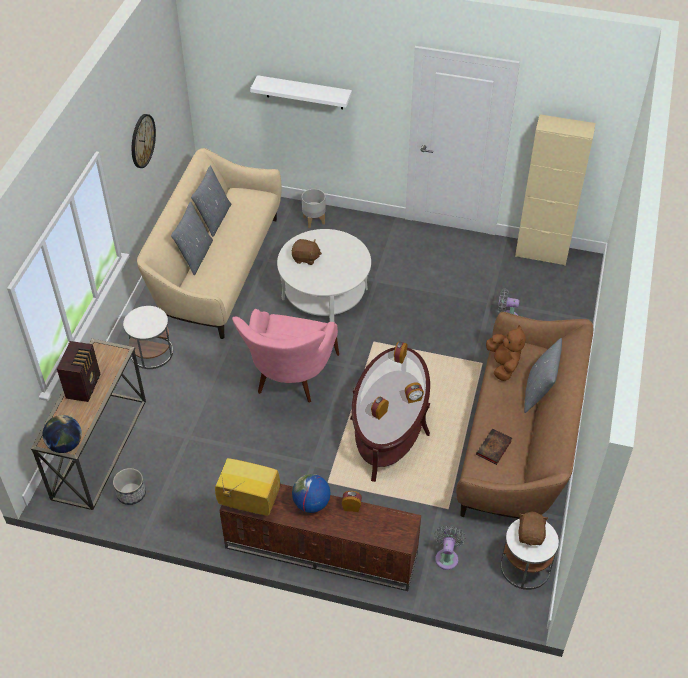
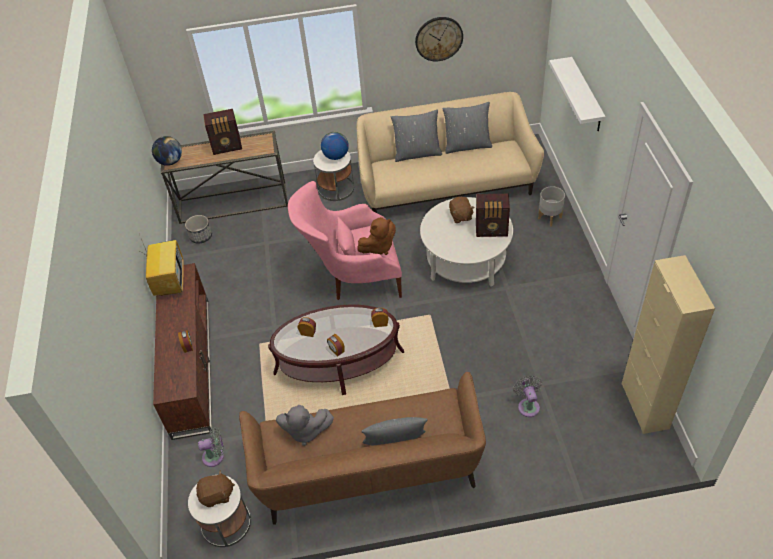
camera: 70 degrees right, 0 degrees up
globe [292,474,330,513] -> globe moved to [321,132,349,160]
book [476,428,512,465] -> grey plush toy [276,405,334,446]
brown plush toy [486,325,526,381] -> brown plush toy moved to [357,217,396,255]
none -> radio [476,194,510,237]

